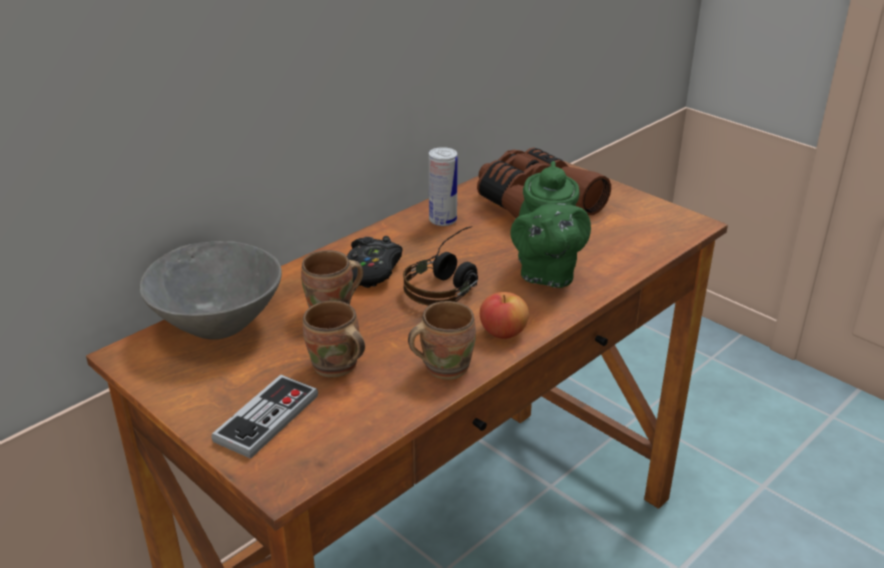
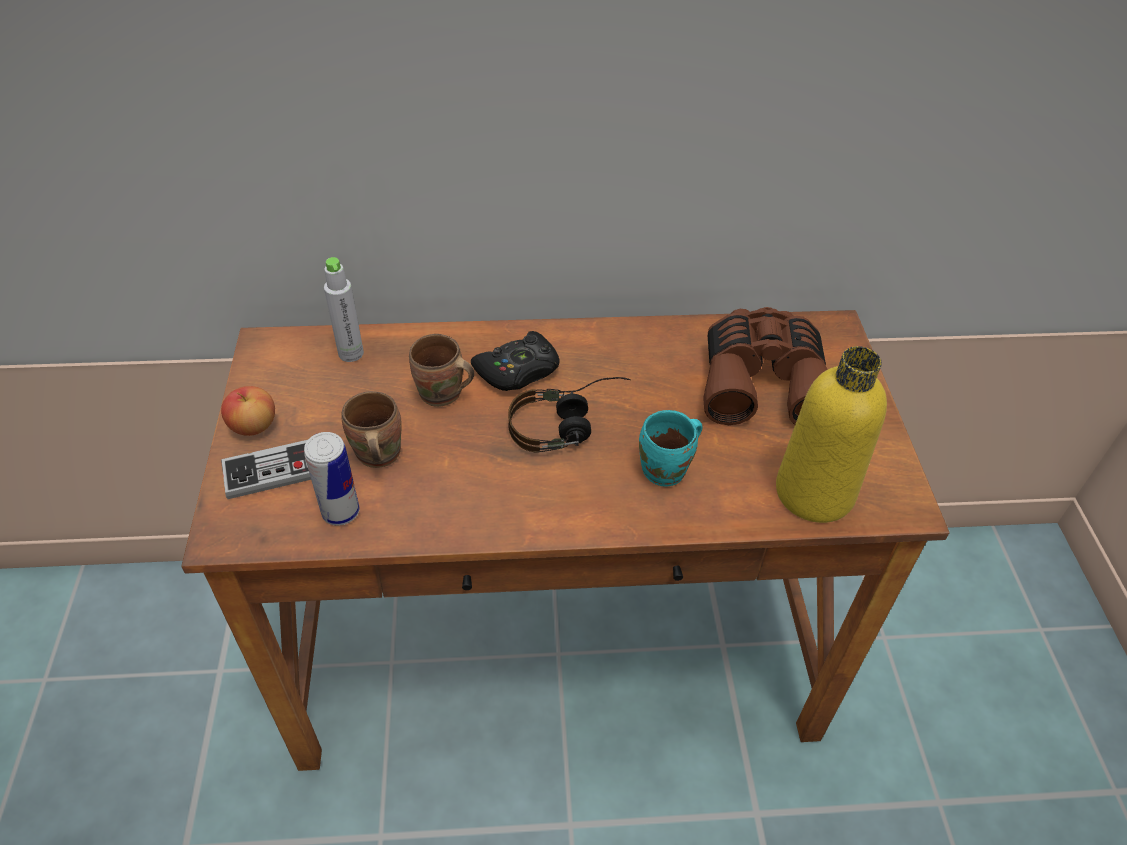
camera: 40 degrees right, 15 degrees up
grey bowl [140,241,282,340] -> grey bottle [324,257,364,362]
brown mug [408,301,476,380] -> none
can [429,147,458,226] -> can moved to [304,432,360,526]
apple [480,292,529,339] -> apple moved to [221,386,275,436]
green teapot [510,161,591,288] -> turquoise mug [639,410,703,487]
none -> yellow bottle [776,346,887,523]

